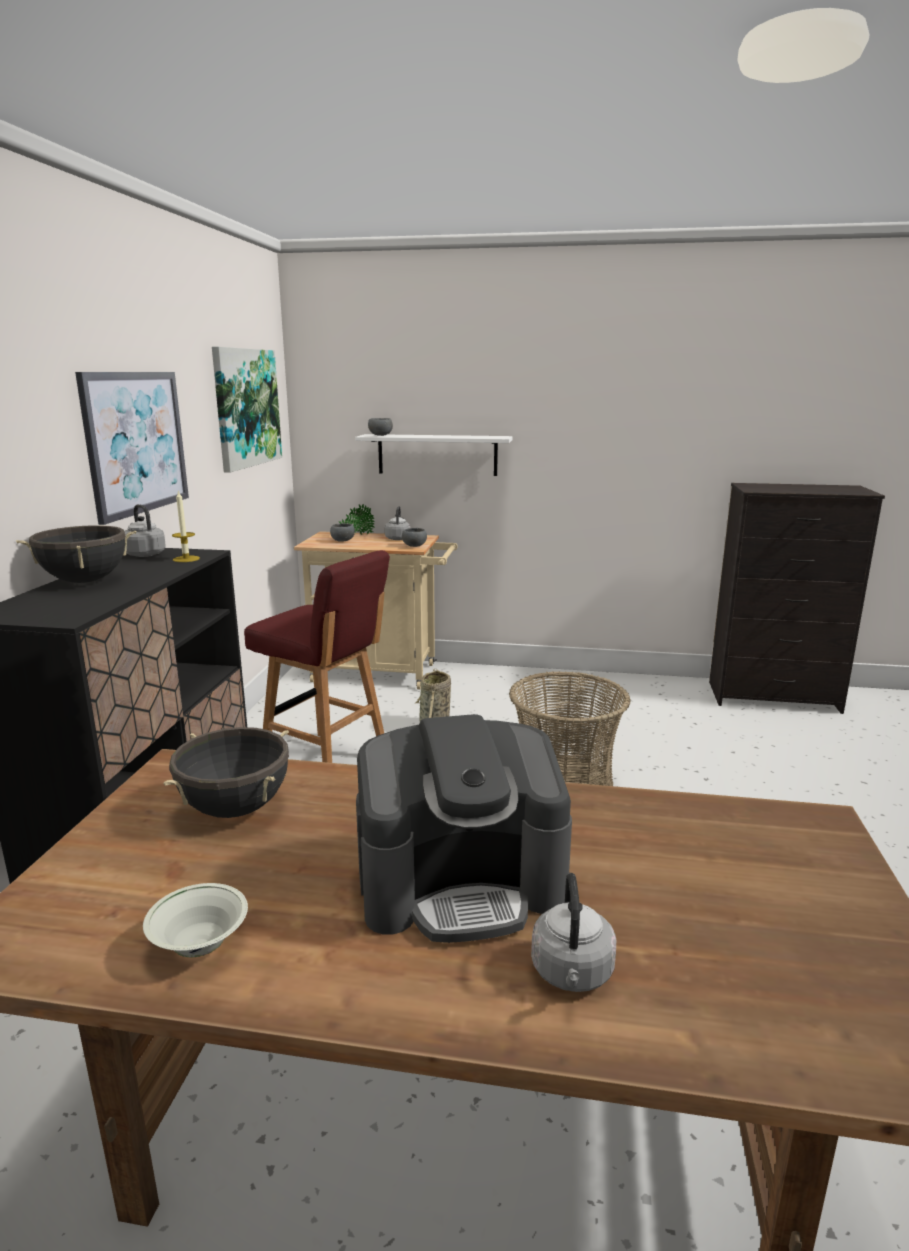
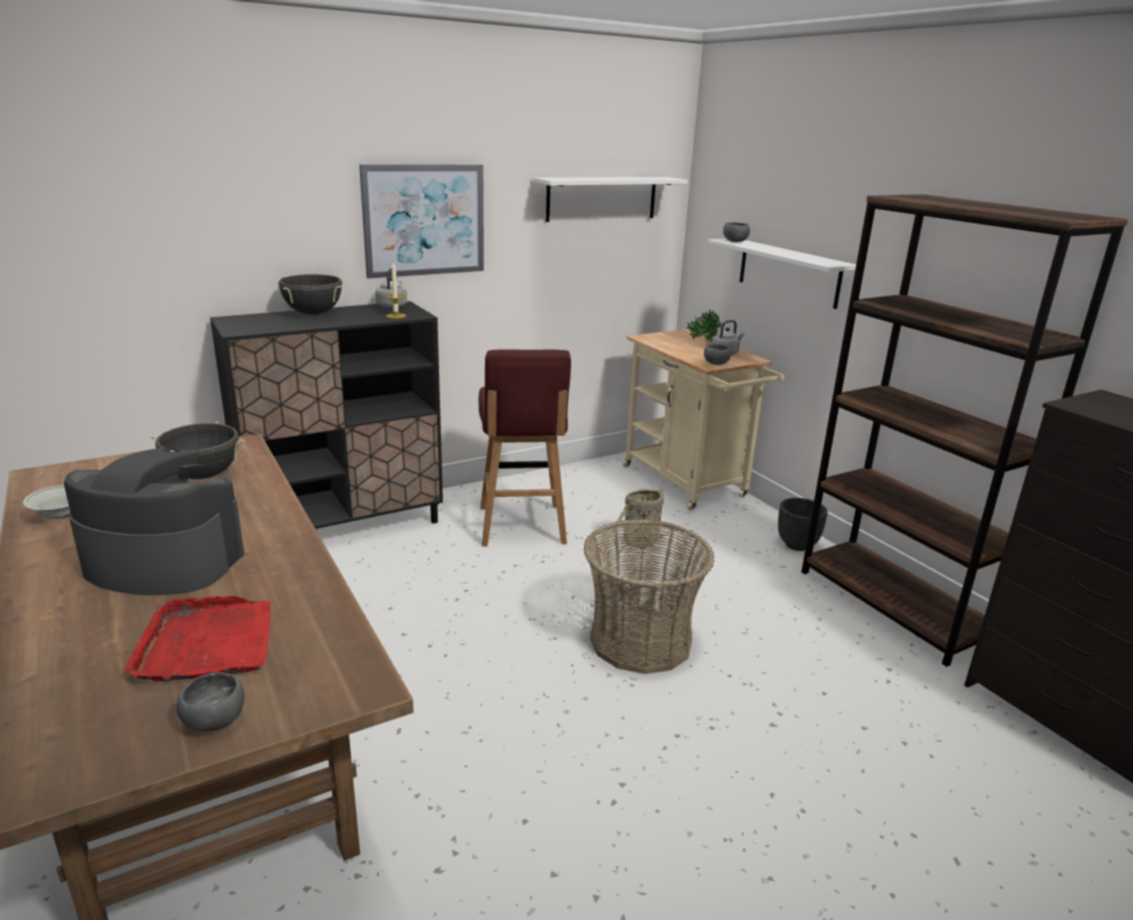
camera: 50 degrees right, 5 degrees up
picture [212,347,282,473] -> white shelf [533,177,688,222]
grey bowl [330,523,355,542] -> grey bowl moved to [176,672,245,732]
coffee machine [356,714,572,943] -> coffee machine turned 150 degrees clockwise [64,448,244,595]
grey kettle [531,873,616,992] -> none
none -> red tray [124,596,271,682]
none -> black planter [778,498,827,551]
none -> brown bookcase [801,194,1128,667]

